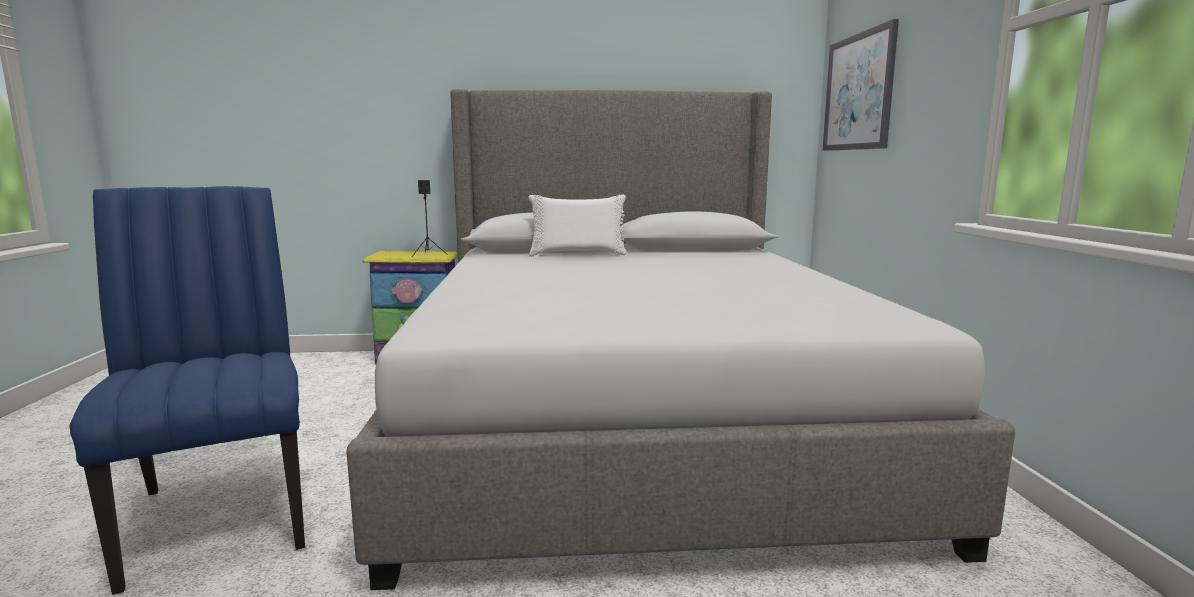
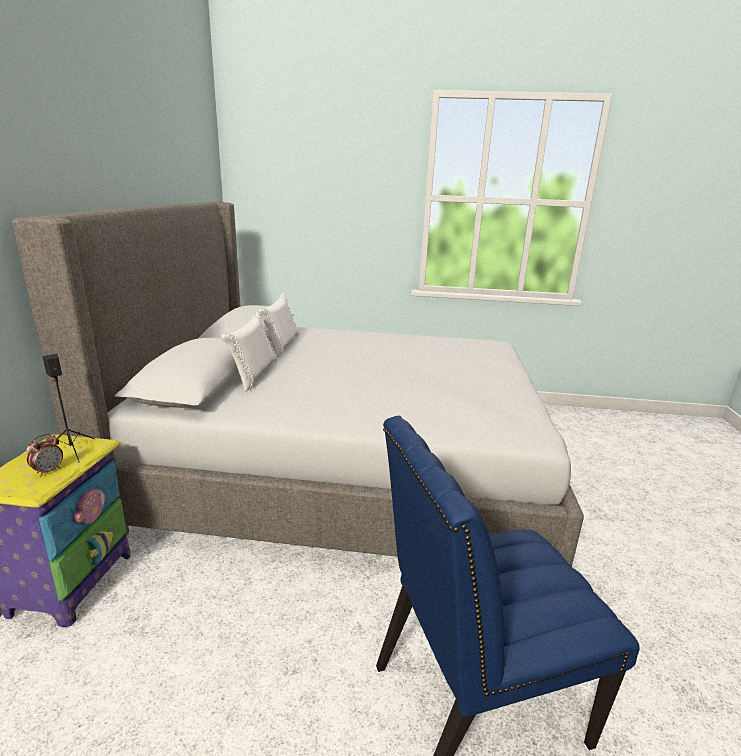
camera: 80 degrees left, 10 degrees up
picture [823,19,899,151] -> none
none -> alarm clock [26,434,63,476]
none -> white pillow [258,293,299,357]

